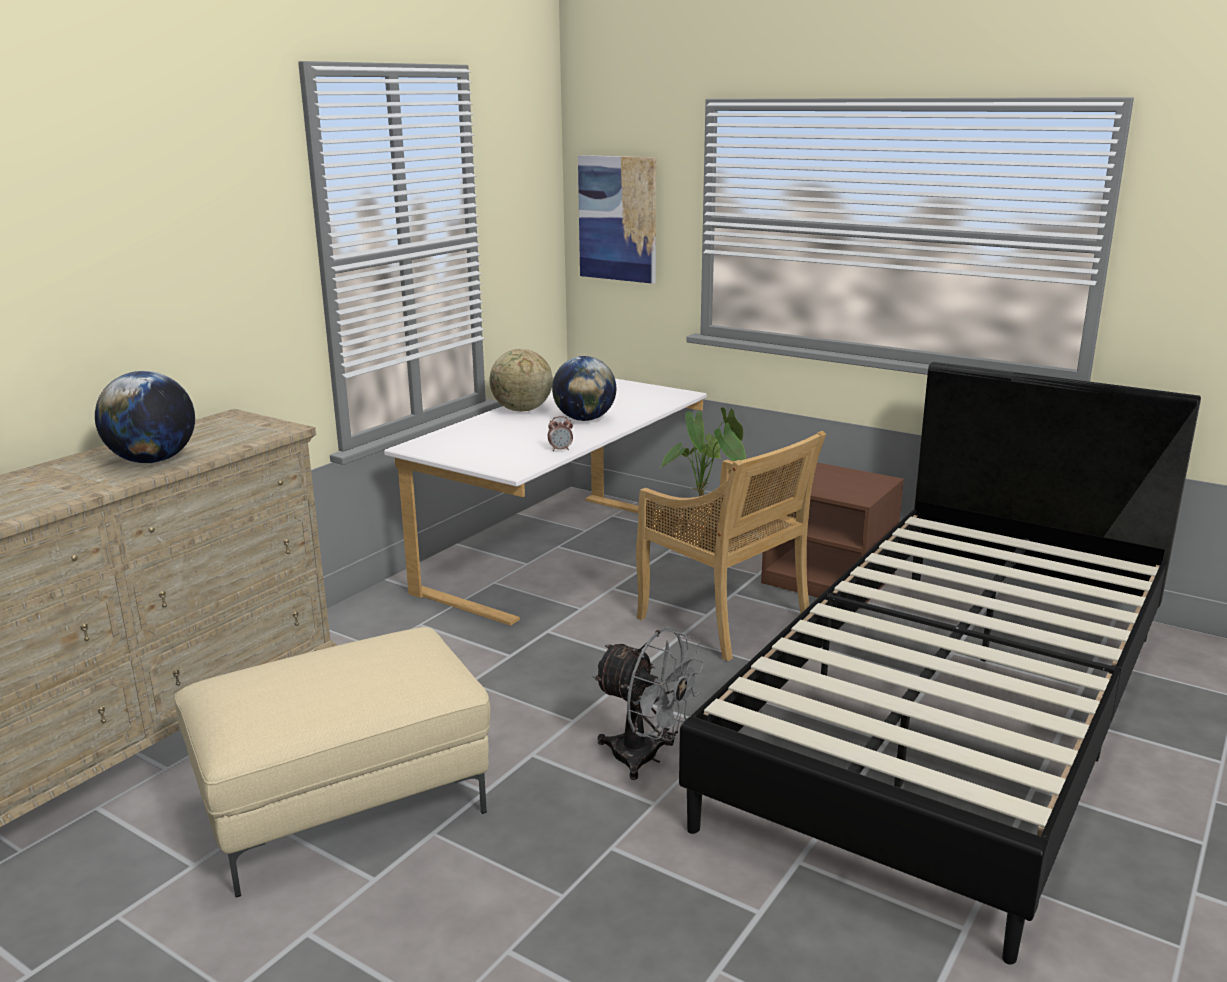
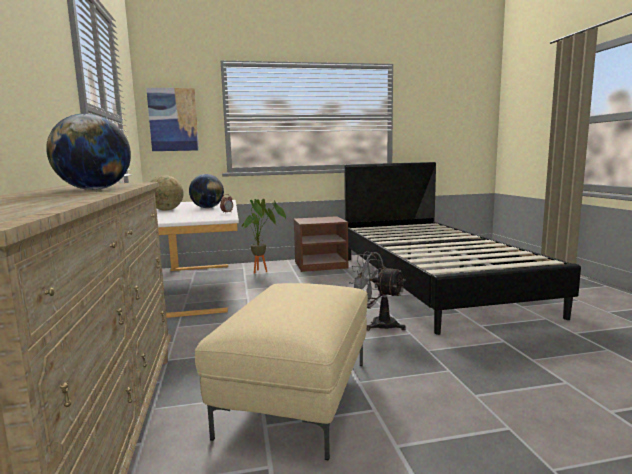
camera: 45 degrees left, 10 degrees down
grey fan [592,627,705,780] -> grey fan turned 135 degrees counterclockwise [349,252,406,331]
beige chair [636,431,826,661] -> none

